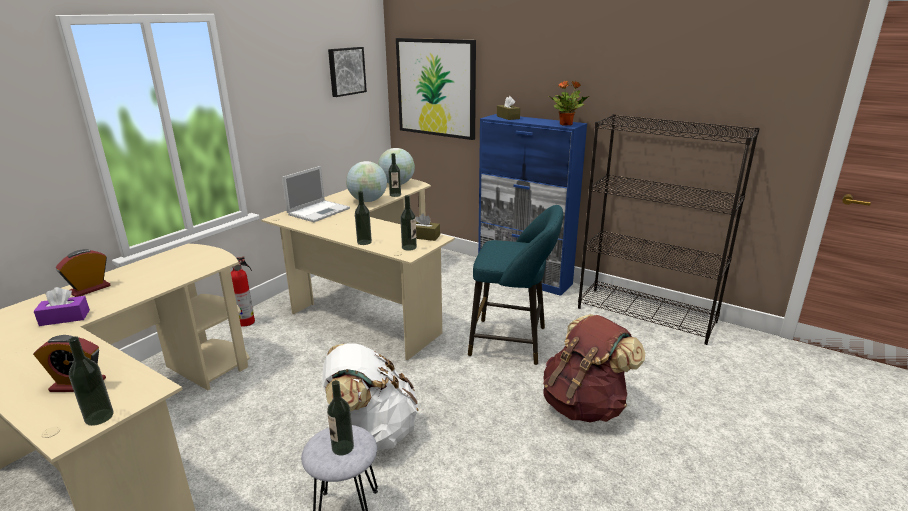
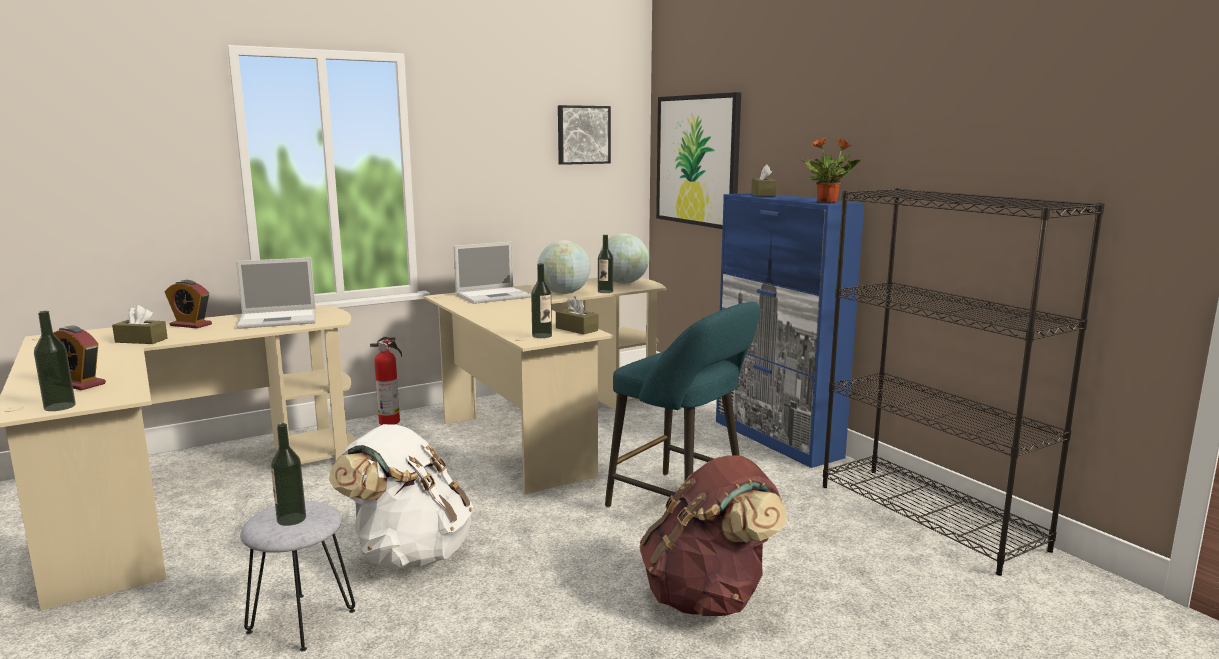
camera: 25 degrees right, 10 degrees down
purple tissue box [34,287,90,326] -> brown tissue box [112,305,168,344]
alarm clock [56,249,110,297] -> alarm clock turned 135 degrees counterclockwise [165,280,212,328]
bottle [355,191,372,245] -> none
none -> laptop [236,257,316,329]

